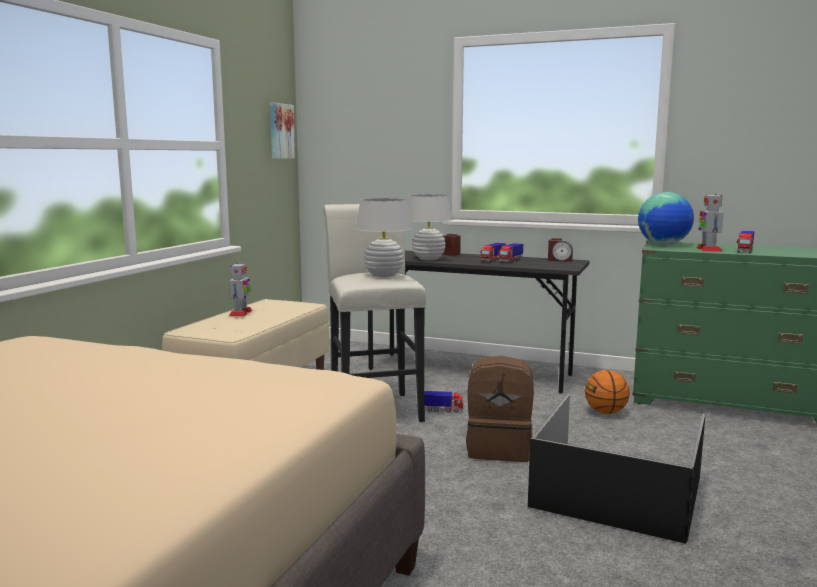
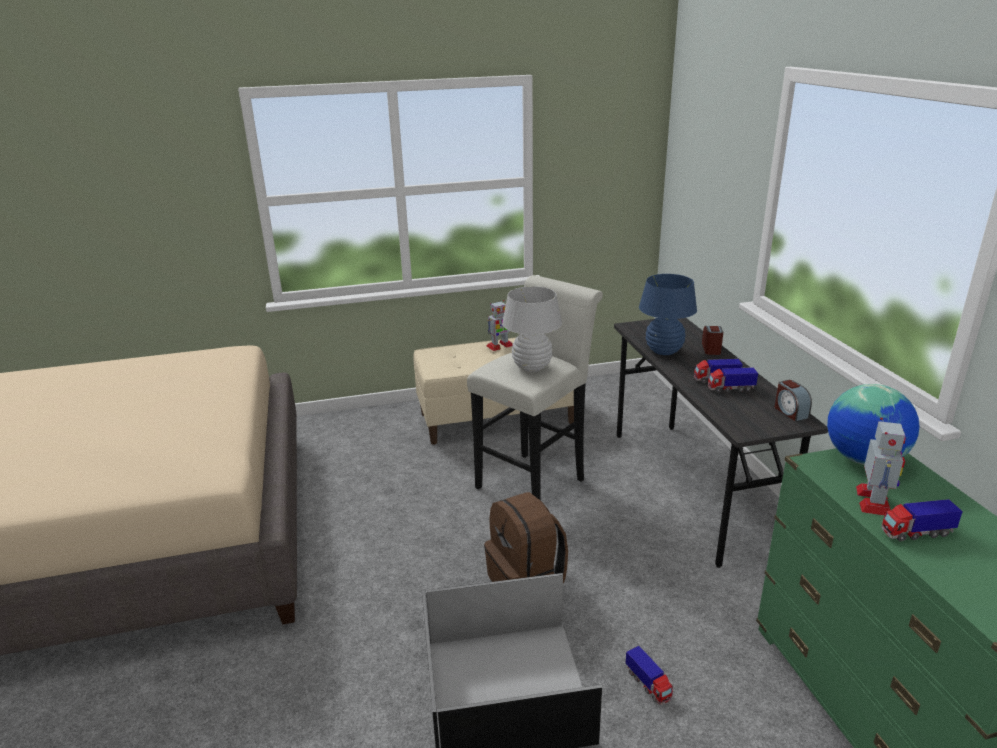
camera: 55 degrees right, 15 degrees up
picture [270,103,295,159] -> none
white table lamp [408,194,453,260] -> blue table lamp [639,274,697,355]
toy truck [424,391,464,413] -> toy truck moved to [625,646,673,705]
basketball [585,370,630,414] -> none
toy robot [696,194,724,252] -> toy robot turned 135 degrees clockwise [856,417,906,516]

